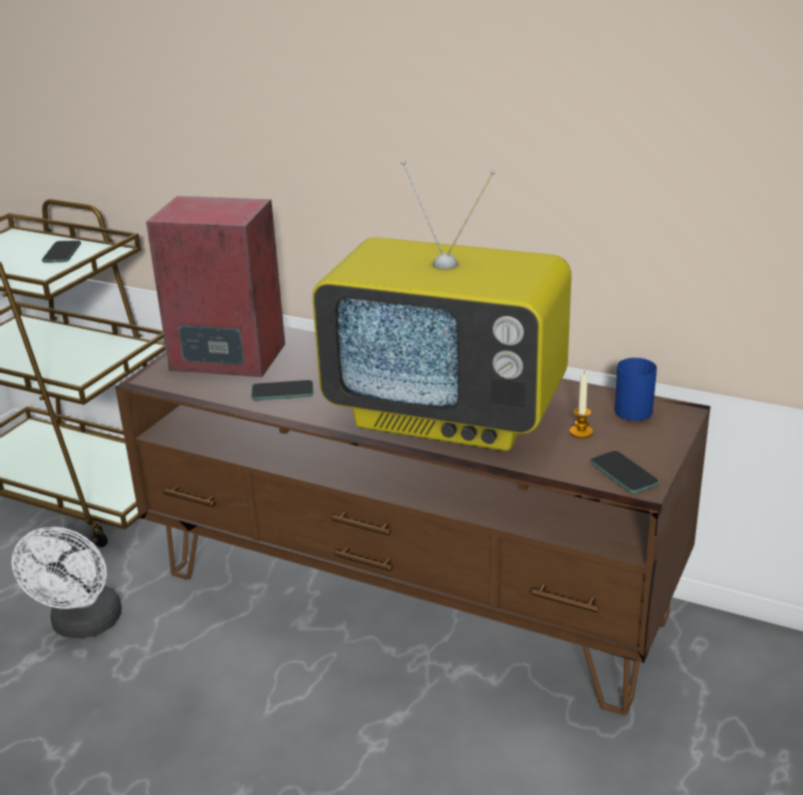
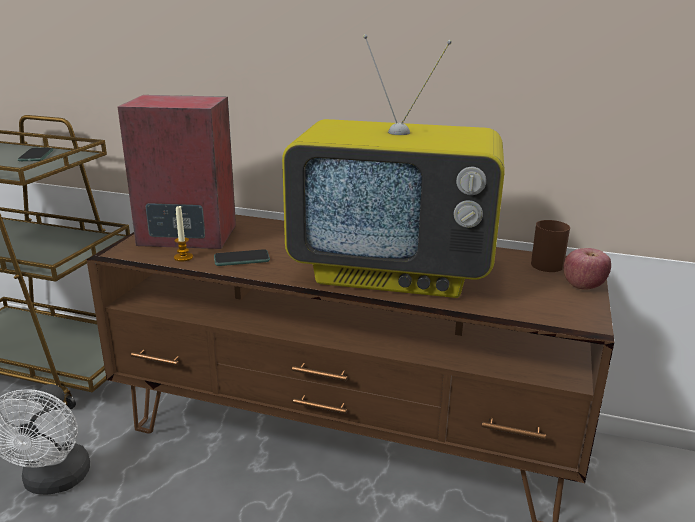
camera: 10 degrees left, 5 degrees down
candle [570,372,593,438] -> candle moved to [174,206,193,262]
phone [590,451,660,494] -> none
blue mug [615,358,657,421] -> brown mug [531,220,570,272]
none -> apple [564,248,611,290]

